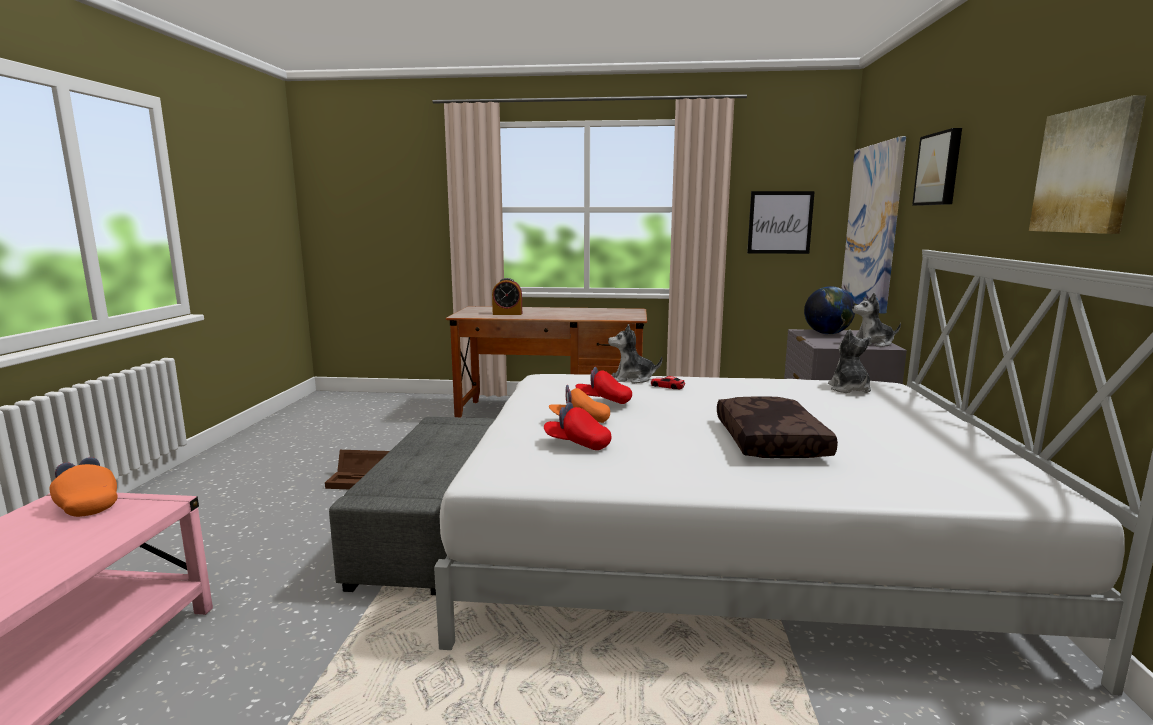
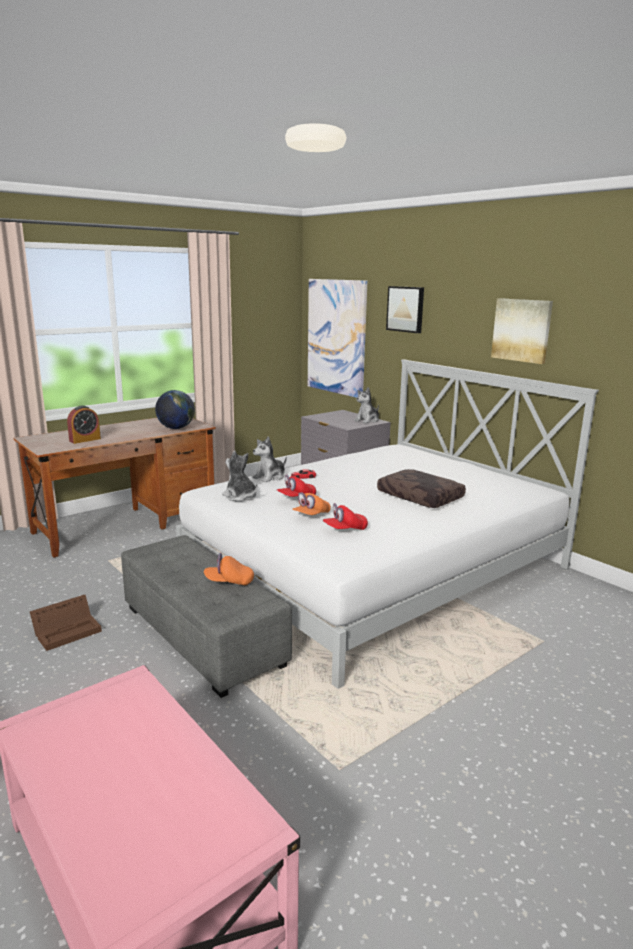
camera: 45 degrees left, 5 degrees up
orange cap [49,457,117,517] -> orange cap moved to [204,553,254,585]
picture [747,191,815,254] -> none
globe [804,286,855,334] -> globe moved to [155,390,195,429]
plush toy [828,329,871,393] -> plush toy moved to [222,450,257,501]

